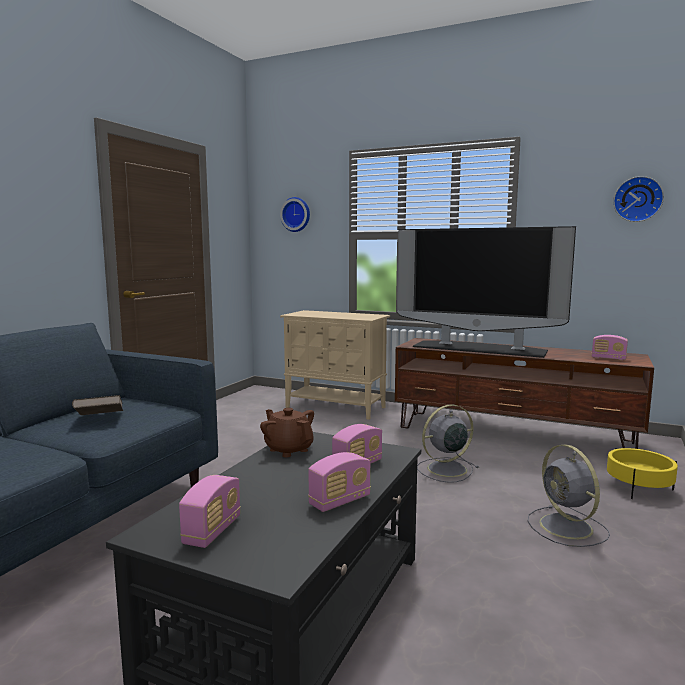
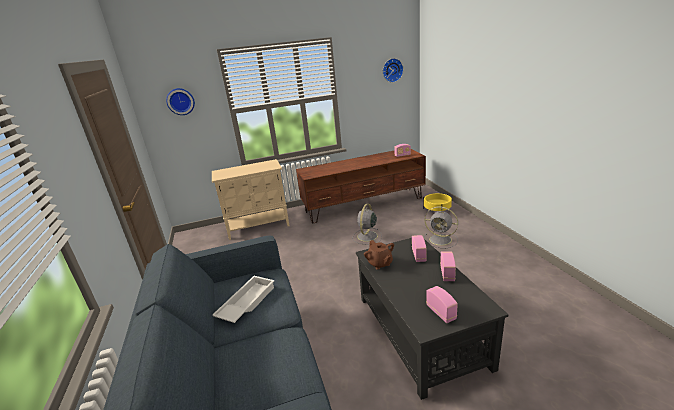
camera: 40 degrees left, 15 degrees up
brown book [72,395,123,415] -> white tray [213,276,275,323]
brown teapot [260,408,314,458] -> brown teapot turned 120 degrees counterclockwise [364,240,394,269]
television [397,226,576,358] -> none

